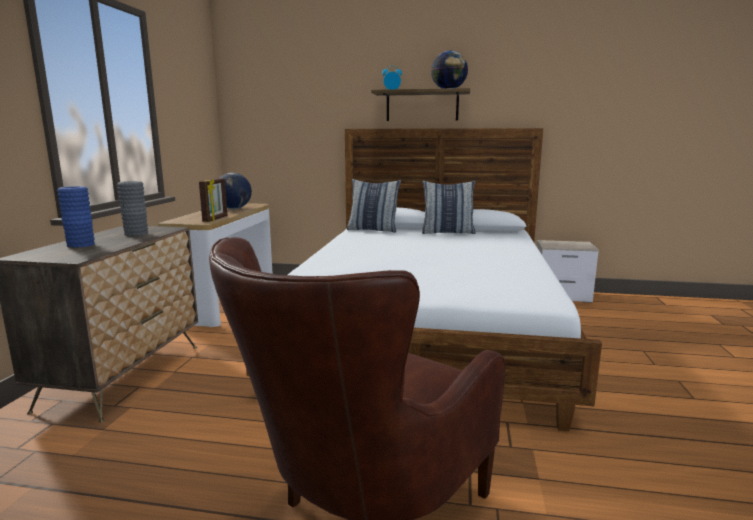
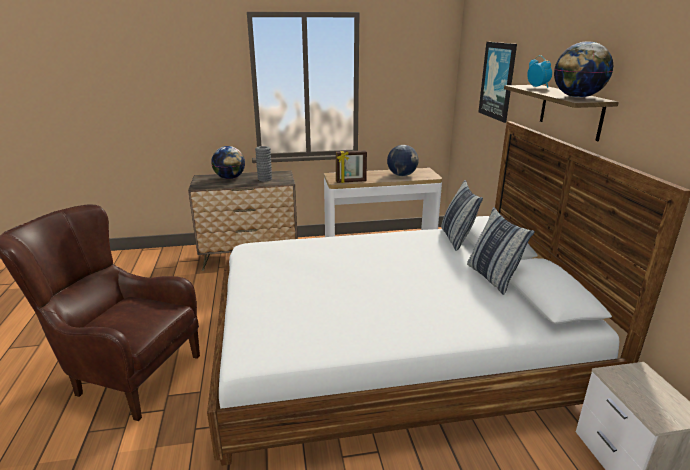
camera: 70 degrees right, 10 degrees up
blue vase [57,186,95,248] -> globe [211,146,245,179]
none -> picture [479,42,517,123]

